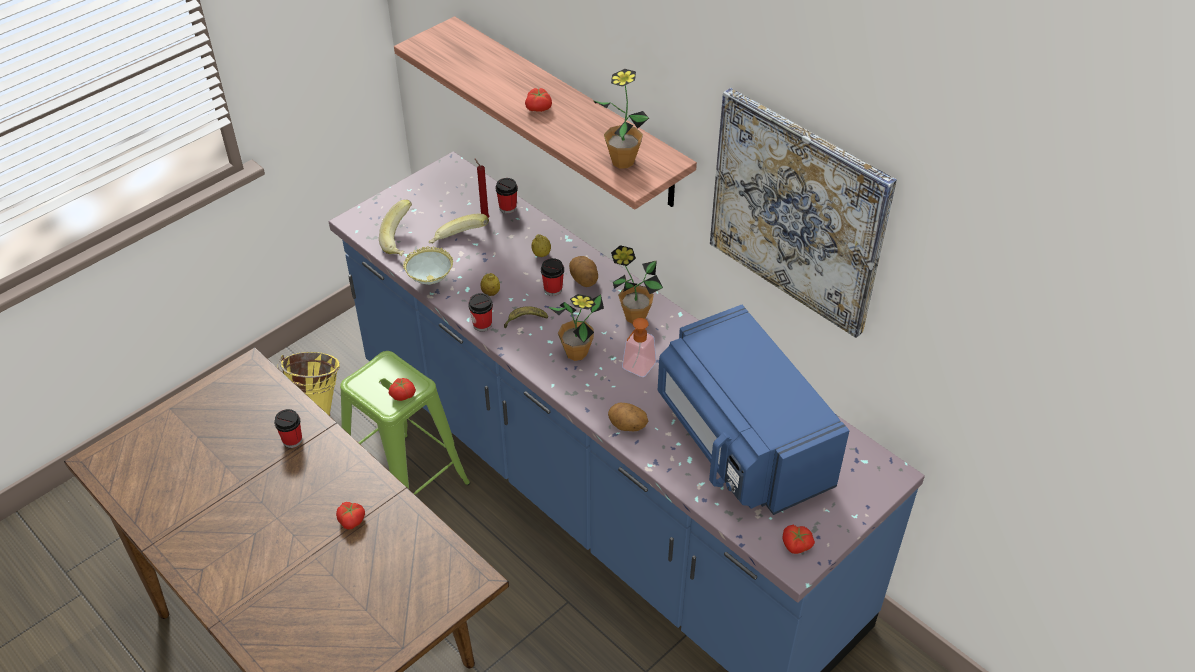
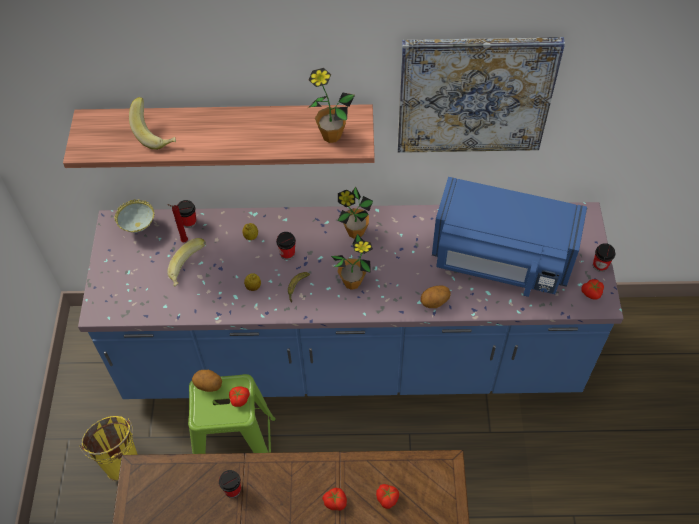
camera: 45 degrees left, 10 degrees up
banana [379,200,412,256] -> banana moved to [129,97,176,150]
bowl [403,246,453,285] -> bowl moved to [114,199,155,233]
cup [468,293,493,331] -> cup moved to [593,243,615,272]
tomato [525,88,552,112] -> tomato moved to [376,484,399,509]
potato [569,256,598,287] -> potato moved to [192,370,222,392]
soap dispenser [622,318,656,377] -> none

